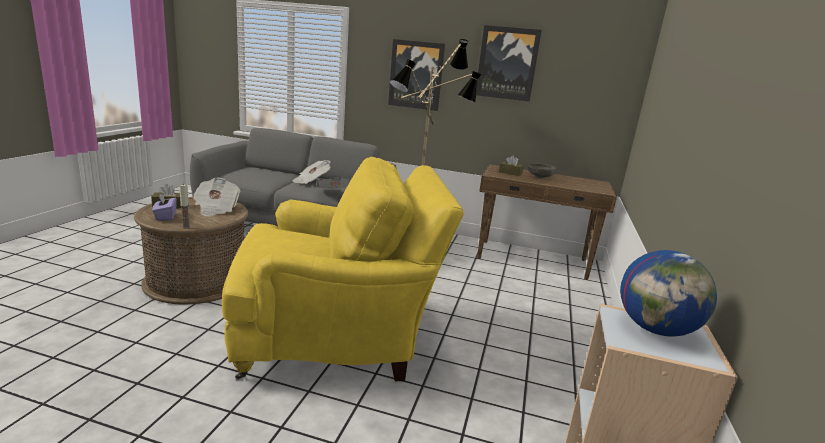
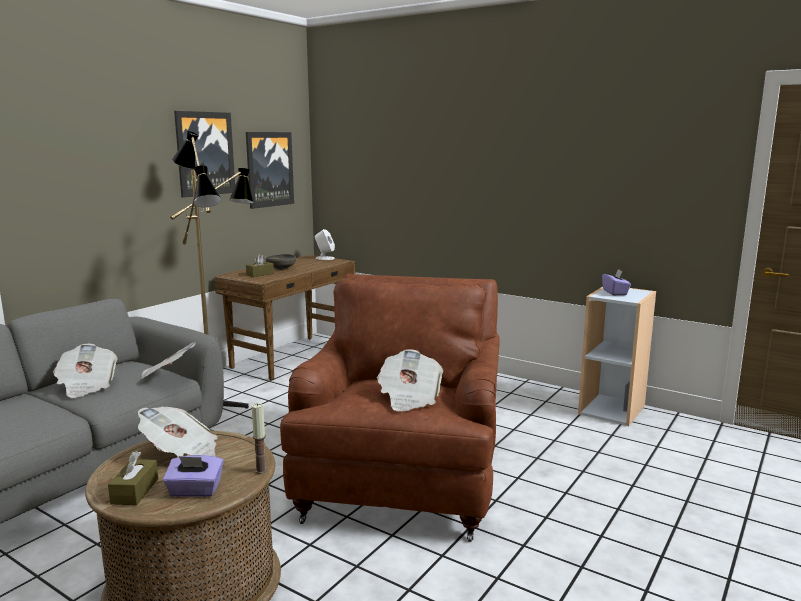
camera: 70 degrees left, 5 degrees down
yellow armchair [222,157,464,381] -> brown armchair [280,274,500,542]
picture [388,39,445,111] -> picture moved to [246,132,294,209]
globe [620,250,717,337] -> purple tissue box [602,269,631,295]
none -> white speaker [315,229,335,260]
none -> newspaper [377,349,443,412]

